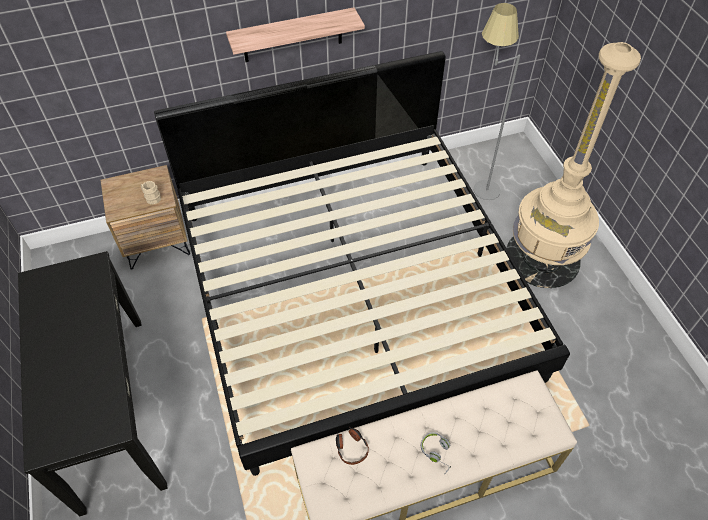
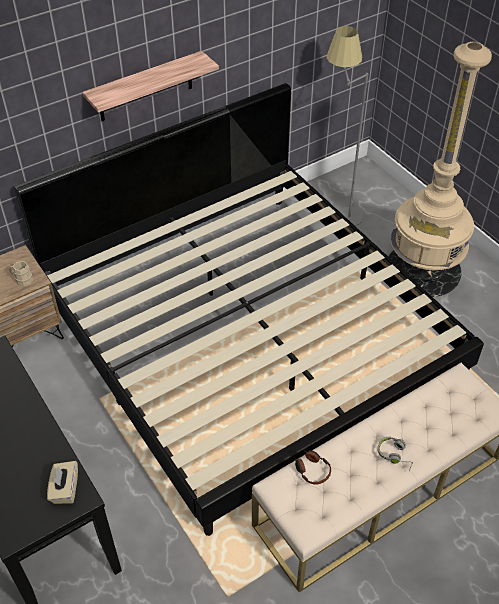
camera: 15 degrees left, 5 degrees down
none -> beige tissue box [47,461,78,504]

